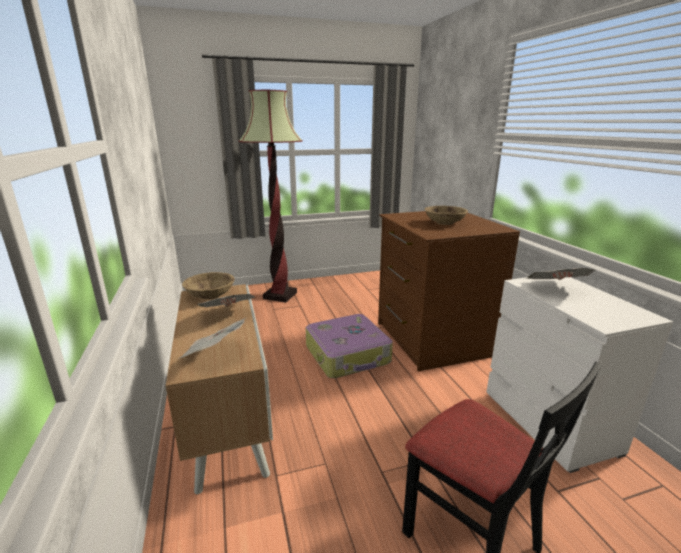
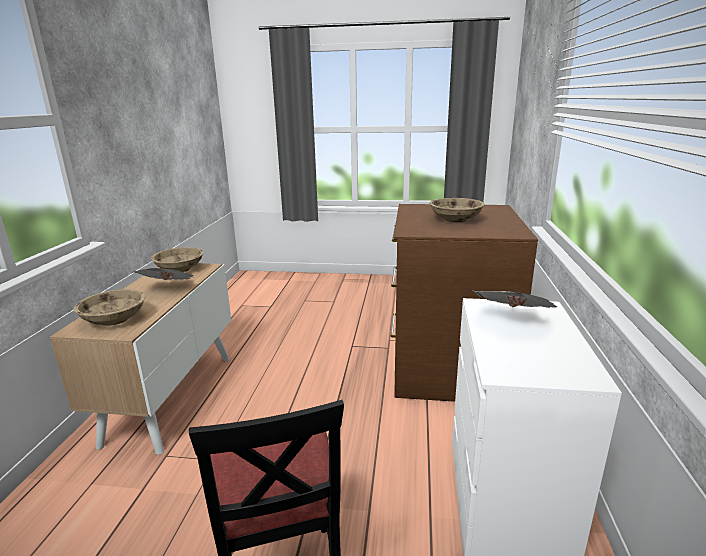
camera: 25 degrees right, 0 degrees up
newspaper [178,317,247,359] -> beige bowl [74,289,145,326]
floor lamp [238,90,303,303] -> none
suitcase [306,314,393,378] -> none

